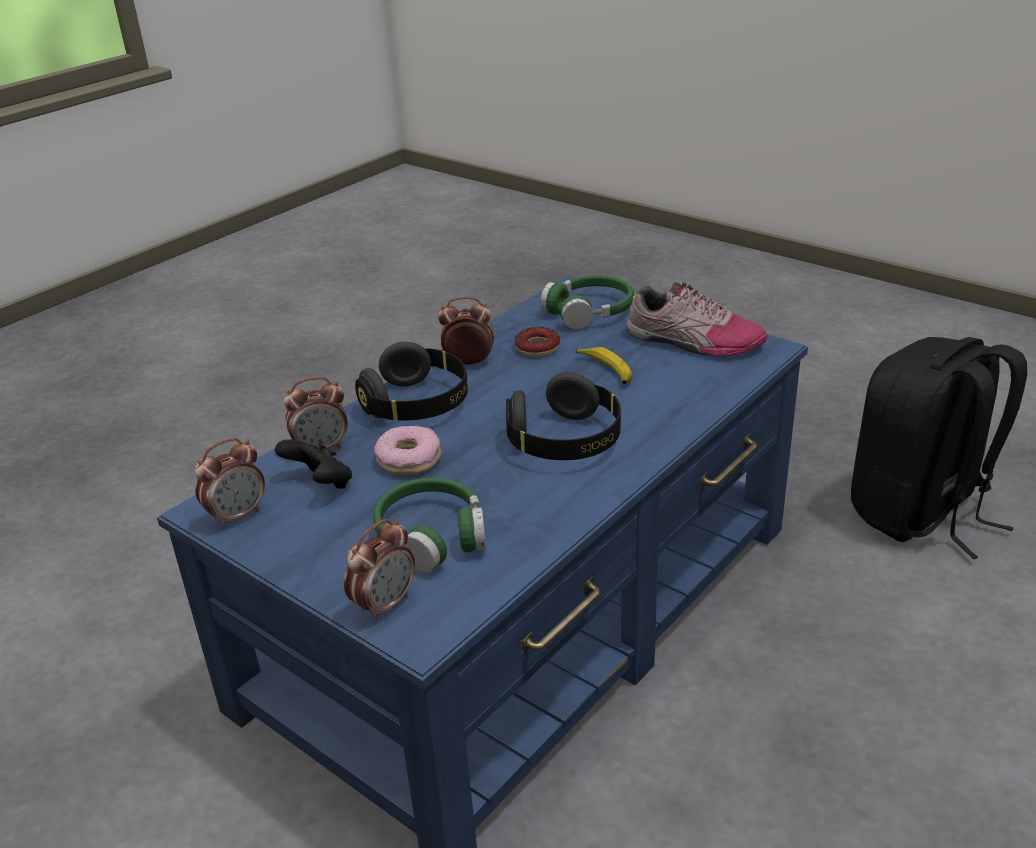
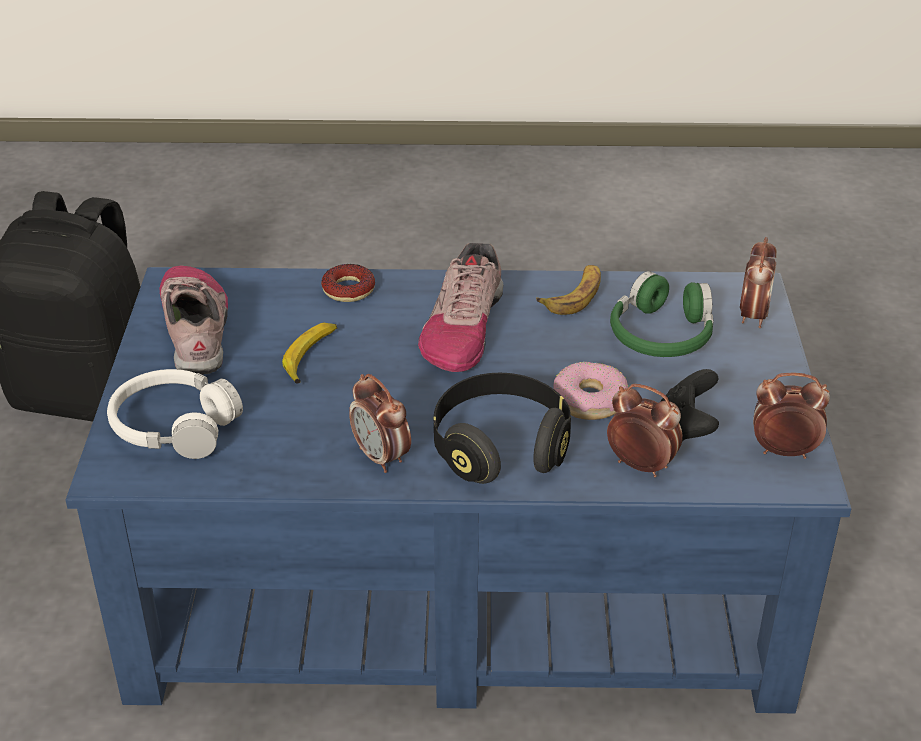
camera: 130 degrees left, 5 degrees up
alarm clock [344,519,415,622] -> alarm clock turned 105 degrees clockwise [740,237,777,328]
black headphones [506,372,621,460] -> shoe [418,243,504,372]
donut [515,327,560,357] -> donut moved to [321,264,375,302]
green headphones [540,275,634,329] -> white headphones [107,369,243,459]
none -> banana [536,265,601,315]

